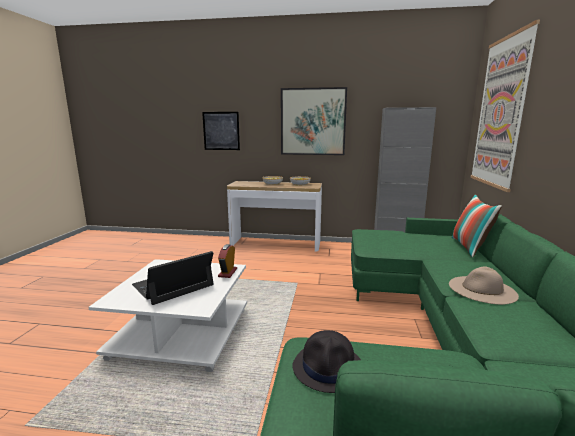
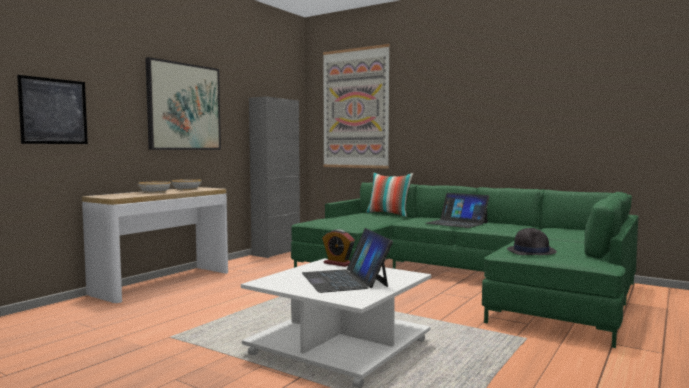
camera: 65 degrees left, 10 degrees down
beige hat [449,266,519,305] -> laptop [426,193,489,228]

